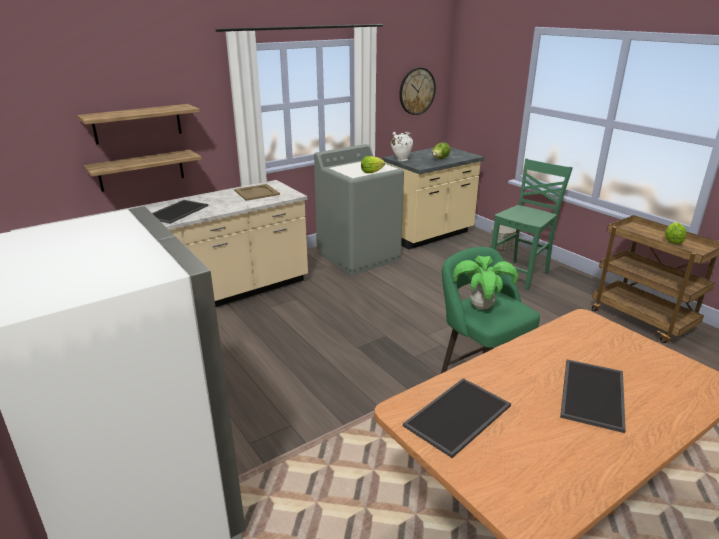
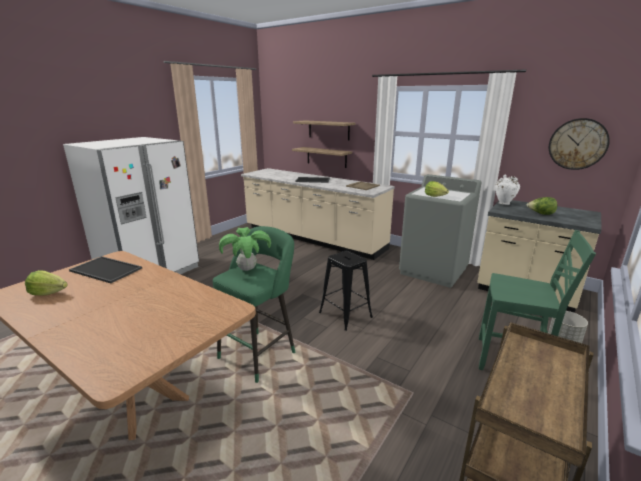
camera: 70 degrees right, 5 degrees down
tray [560,360,626,433] -> none
lettuce [665,222,686,244] -> lettuce moved to [25,270,68,296]
none -> black stool [319,251,373,331]

